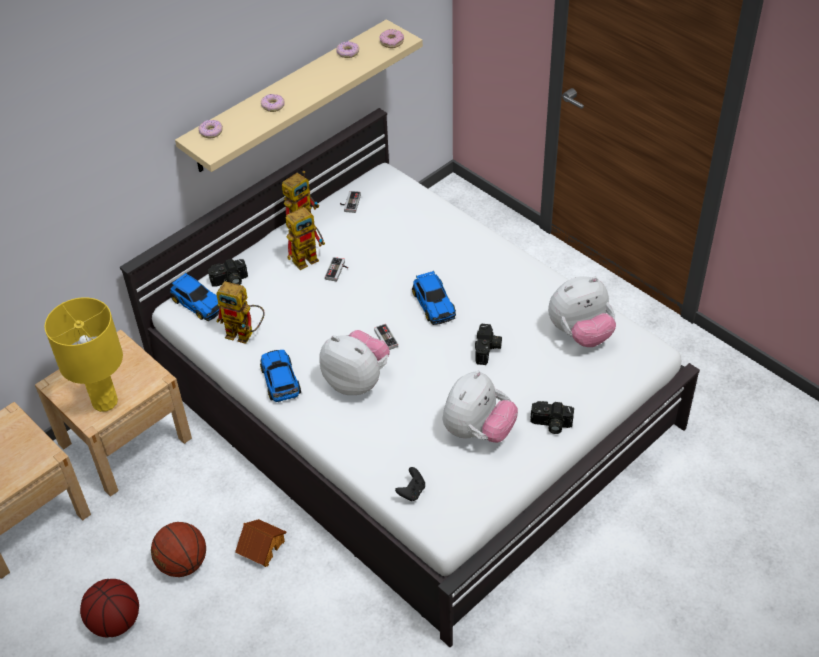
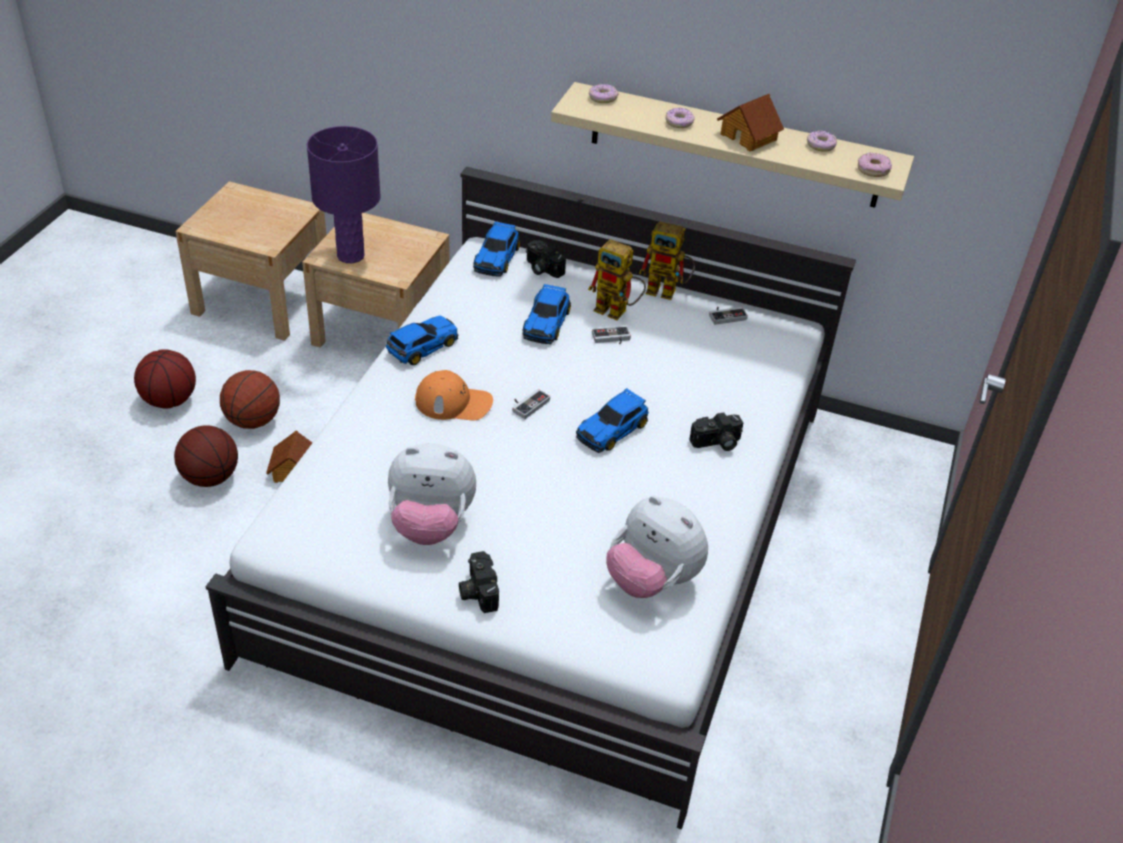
camera: 60 degrees right, 5 degrees down
yellow table lamp [44,297,123,412] -> purple table lamp [307,126,380,264]
toy robot [216,281,265,344] -> none
plush toy [319,330,390,395] -> orange cap [415,370,493,421]
black game controller [395,467,425,501] -> none
camera [475,324,502,365] -> camera moved to [690,412,743,451]
none -> basketball [174,425,238,487]
none -> toy car [522,284,571,344]
none -> toy house [717,94,784,151]

